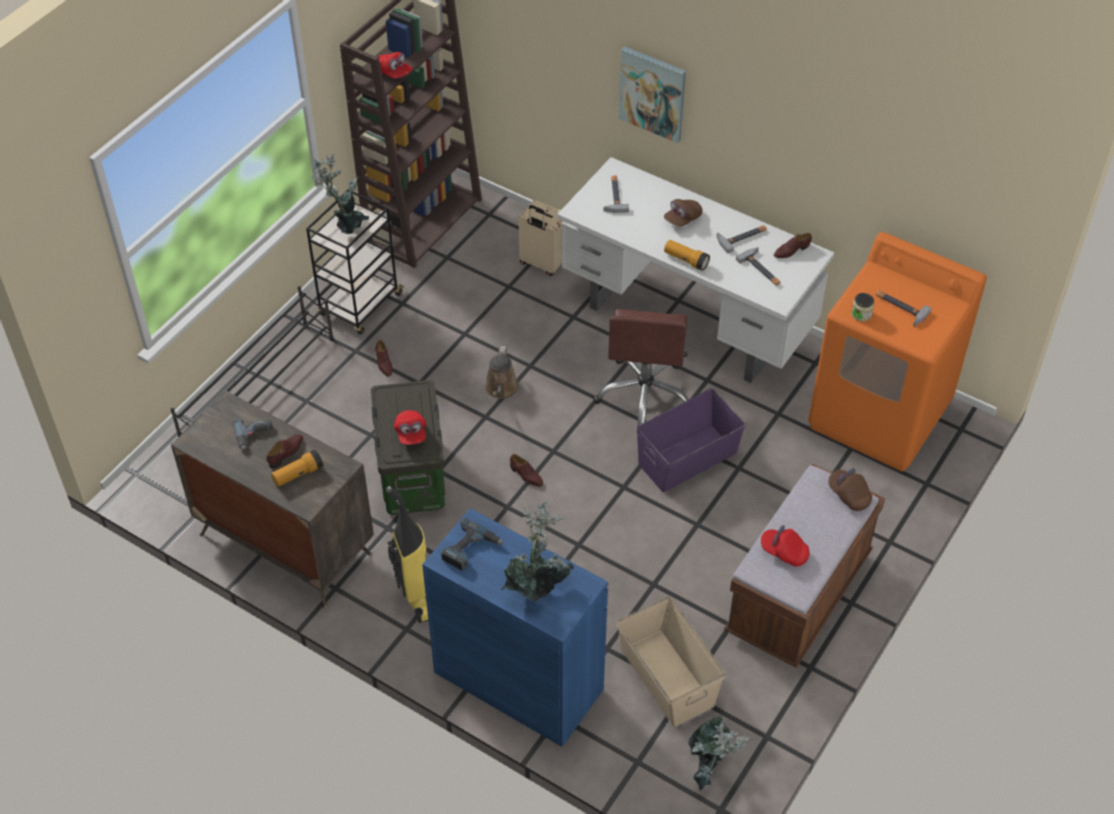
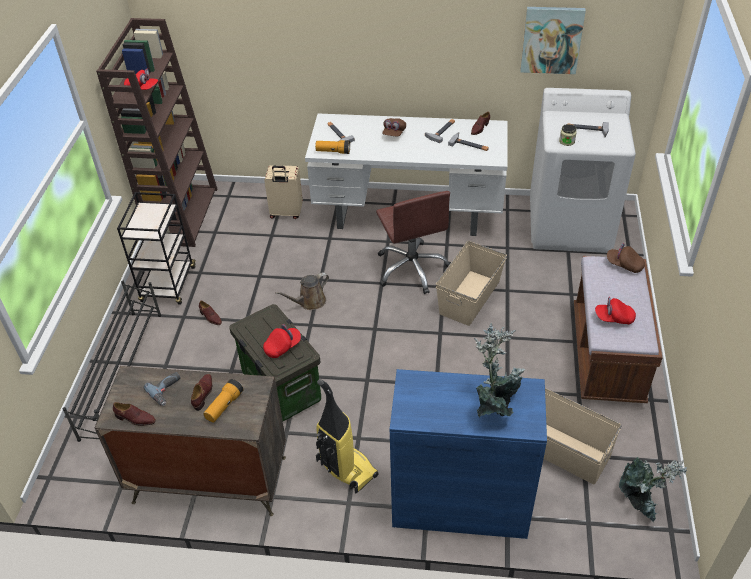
camera: 25 degrees left, 5 degrees down
potted plant [312,153,369,234] -> none
red cap [394,410,426,445] -> red cap turned 90 degrees counterclockwise [263,324,301,358]
power drill [441,518,504,571] -> none
brown watering can [485,346,519,399] -> brown watering can turned 75 degrees clockwise [275,272,329,310]
brown shoe [510,454,543,487] -> brown shoe moved to [113,402,156,426]
picture [618,46,686,143] -> picture moved to [521,7,586,74]
purple storage box [636,388,746,492] -> beige storage box [436,241,507,326]
flashlight [664,240,710,271] -> flashlight moved to [315,140,350,154]
orange washing machine [808,232,987,471] -> white washing machine [530,88,636,253]

